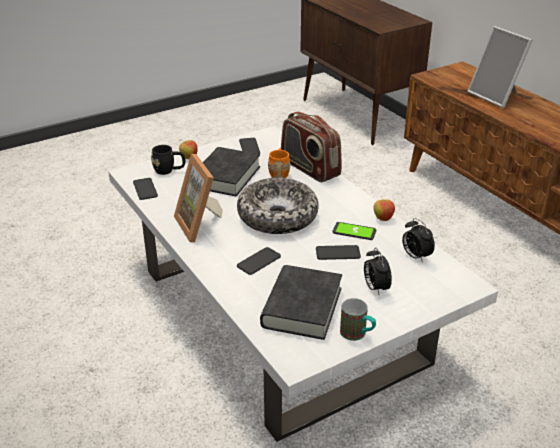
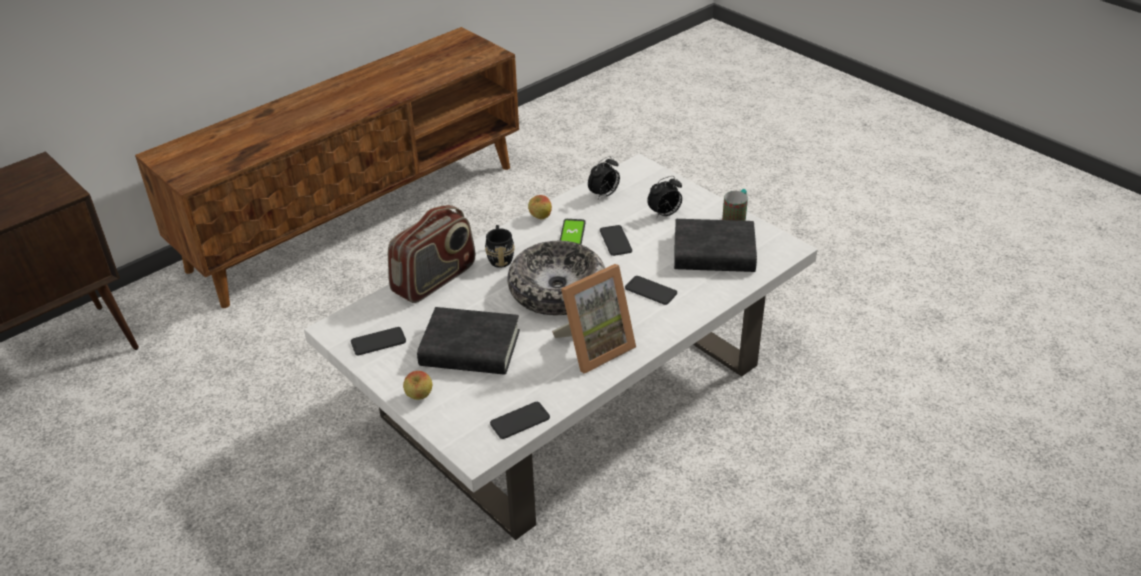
camera: 100 degrees left, 5 degrees up
black mug [151,145,186,175] -> black mug moved to [485,225,515,268]
orange mug [268,148,291,178] -> none
picture frame [467,26,533,108] -> none

